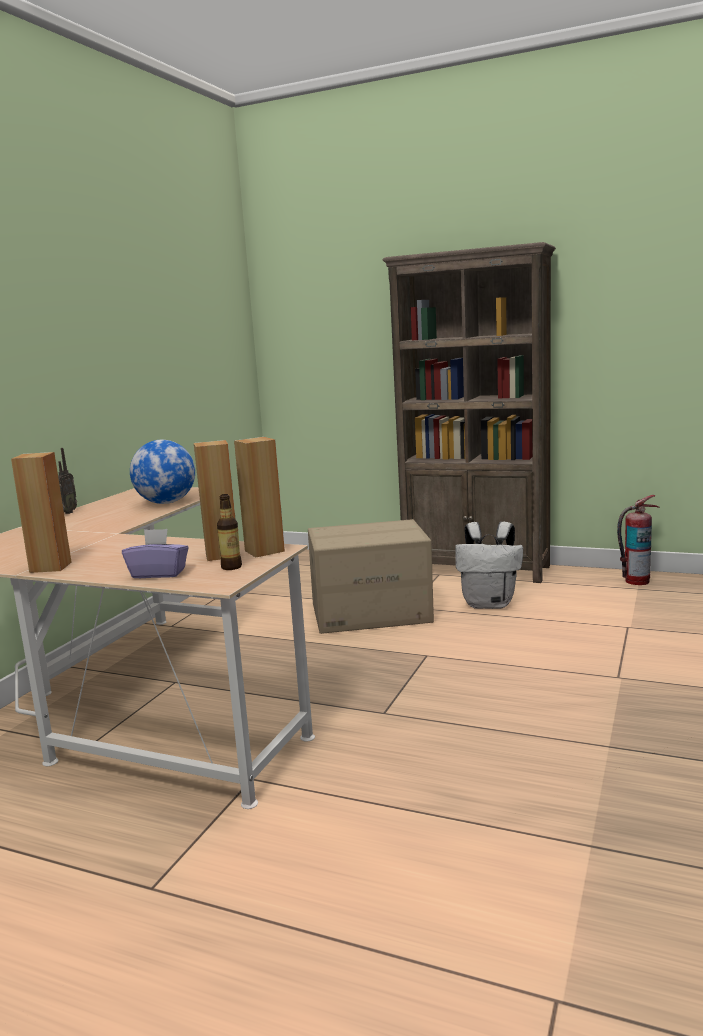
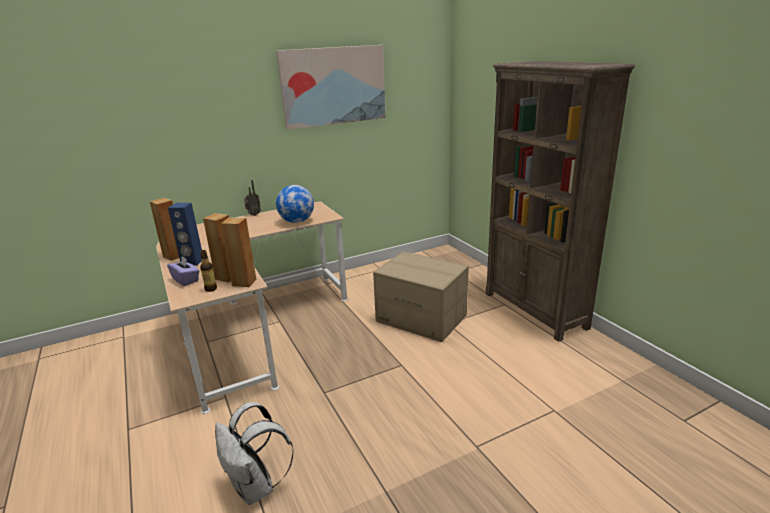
camera: 40 degrees right, 10 degrees up
white backpack [455,522,523,609] -> white backpack moved to [215,402,294,505]
fire extinguisher [617,495,659,585] -> none
none -> blue speaker [168,203,202,266]
none -> picture [276,45,386,130]

